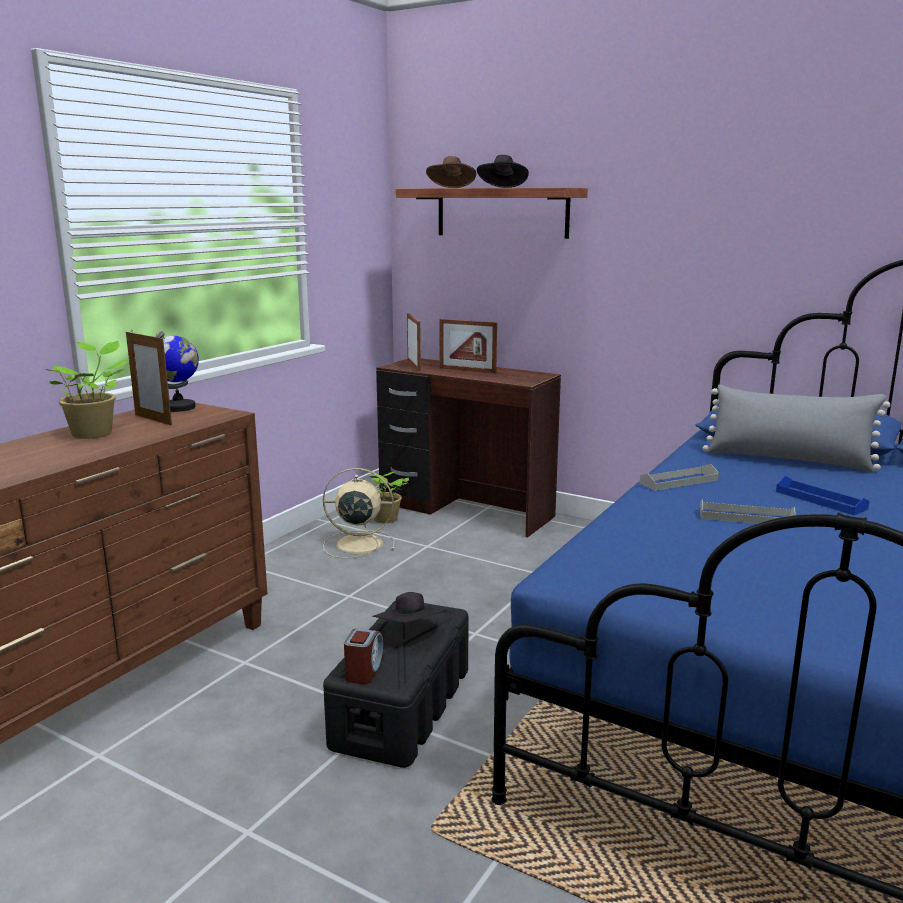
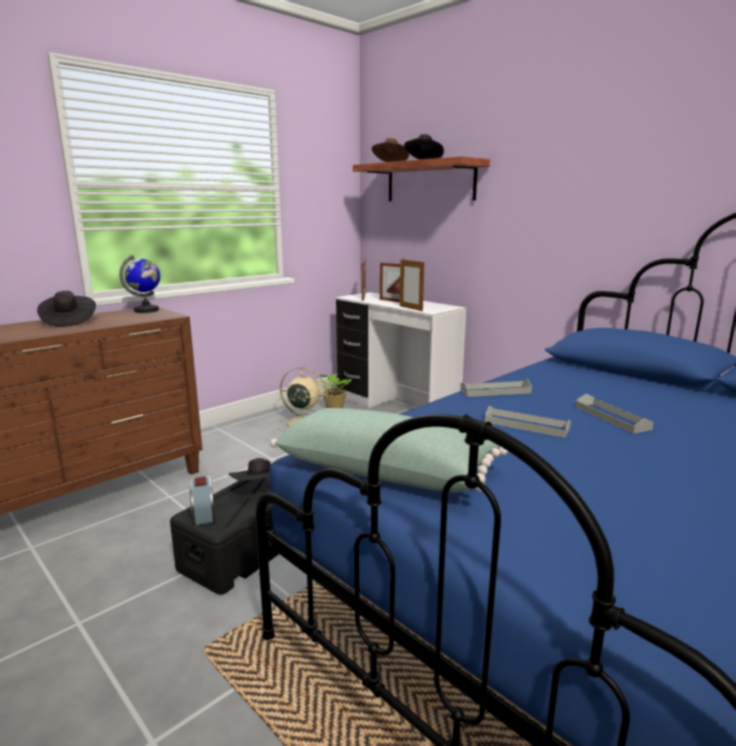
camera: 15 degrees right, 0 degrees up
potted plant [45,341,130,439] -> black hat [37,291,96,327]
picture frame [126,330,172,425] -> picture frame moved to [400,259,424,311]
alarm clock [344,629,383,684] -> alarm clock turned 135 degrees clockwise [189,476,215,525]
brown desk [376,358,561,538] -> white desk [336,292,466,408]
grey pillow [702,384,890,472] -> none
blue tray [776,476,869,515] -> grey tray [576,394,654,434]
none -> green pillow [270,408,508,492]

